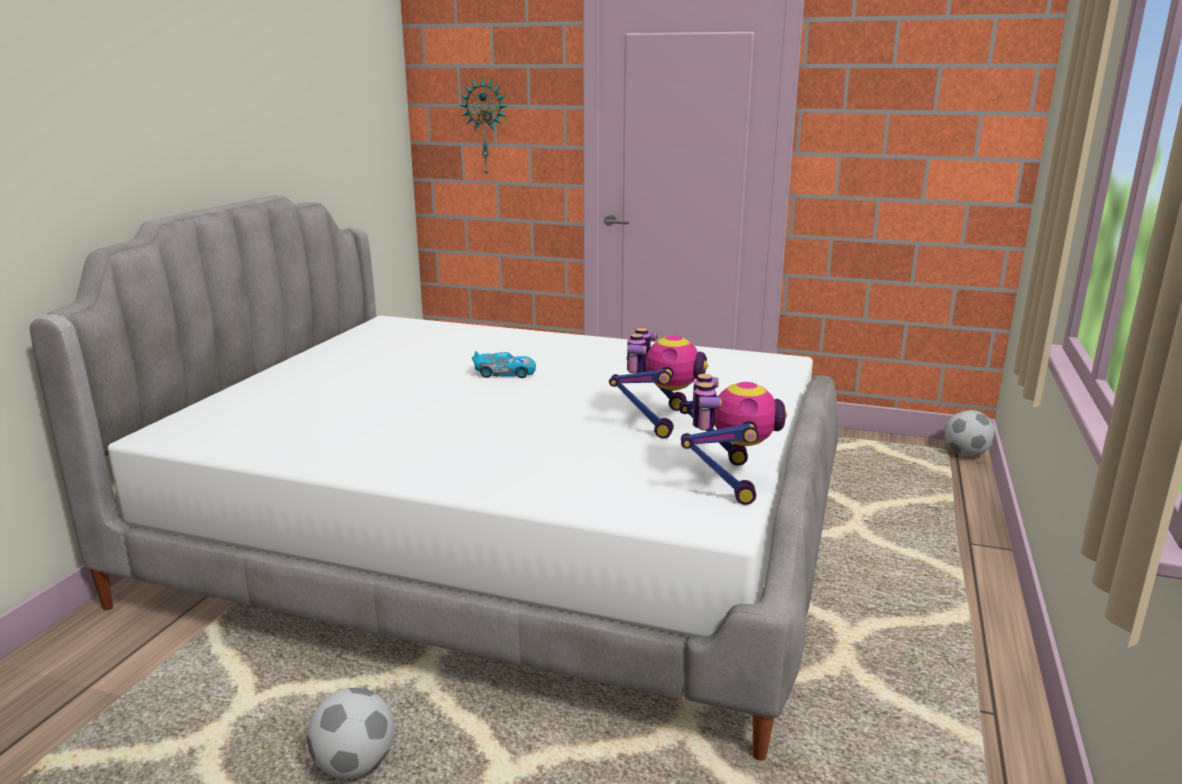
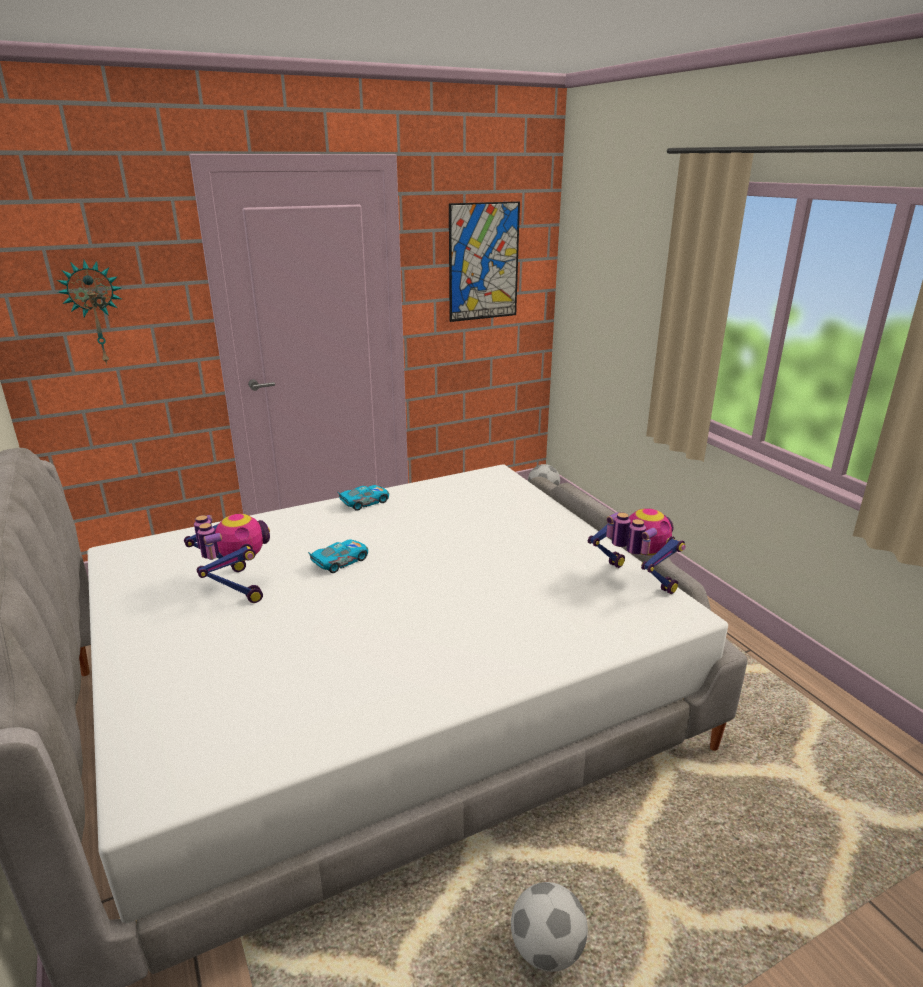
camera: 45 degrees left, 5 degrees up
toy robot [609,328,708,439] -> toy robot moved to [184,514,270,603]
none -> toy car [337,485,389,511]
none -> picture [449,201,520,322]

